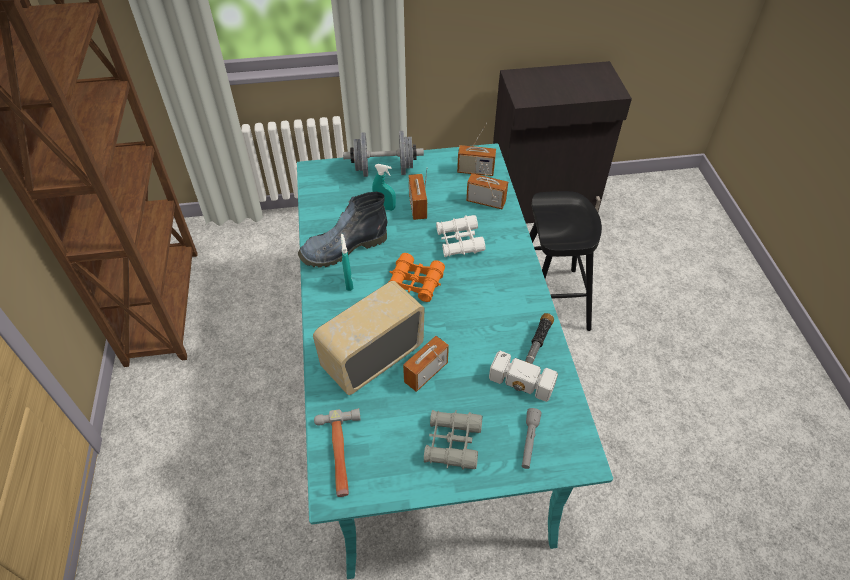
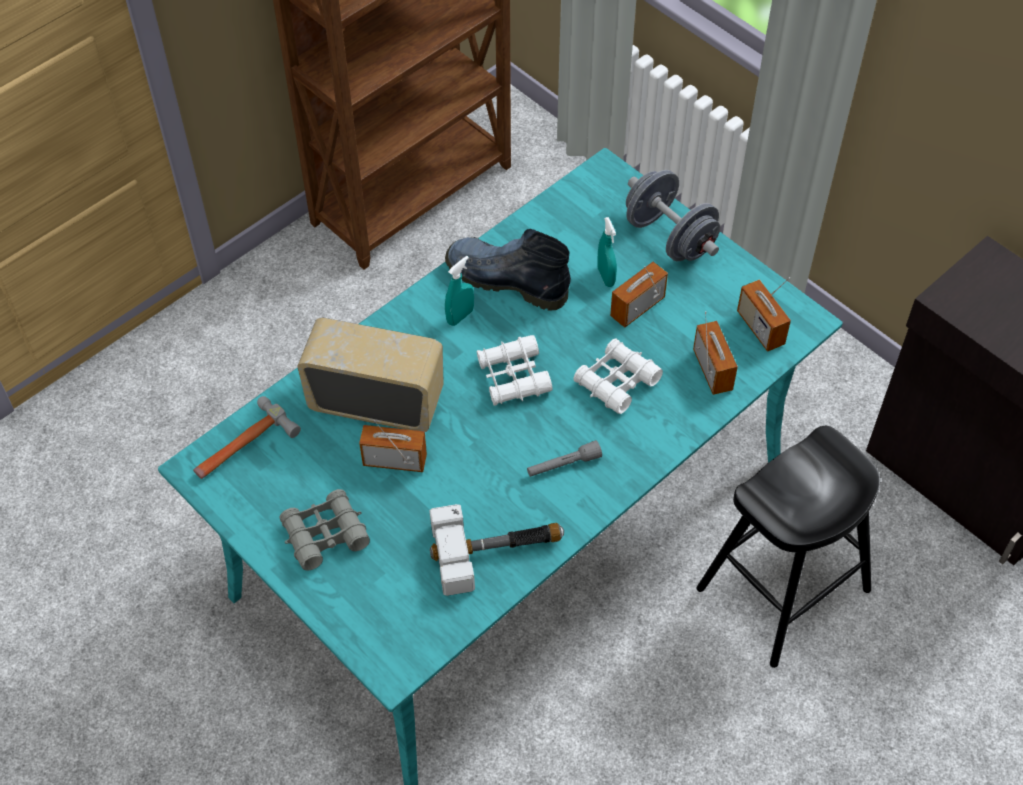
camera: 55 degrees right, 5 degrees up
orange binoculars [388,253,445,302] -> white binoculars [477,335,553,406]
grey flashlight [522,408,541,469] -> grey flashlight moved to [527,440,602,477]

